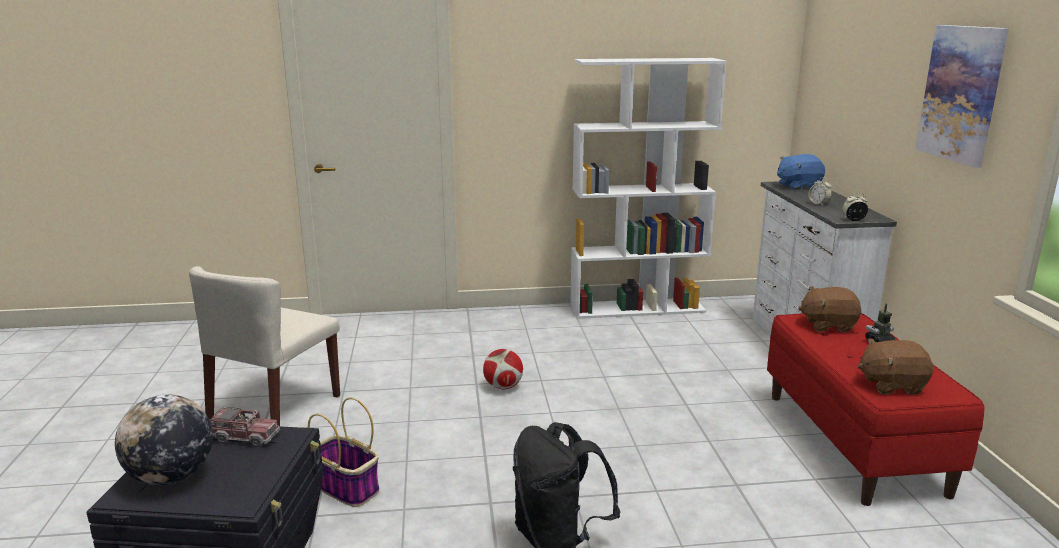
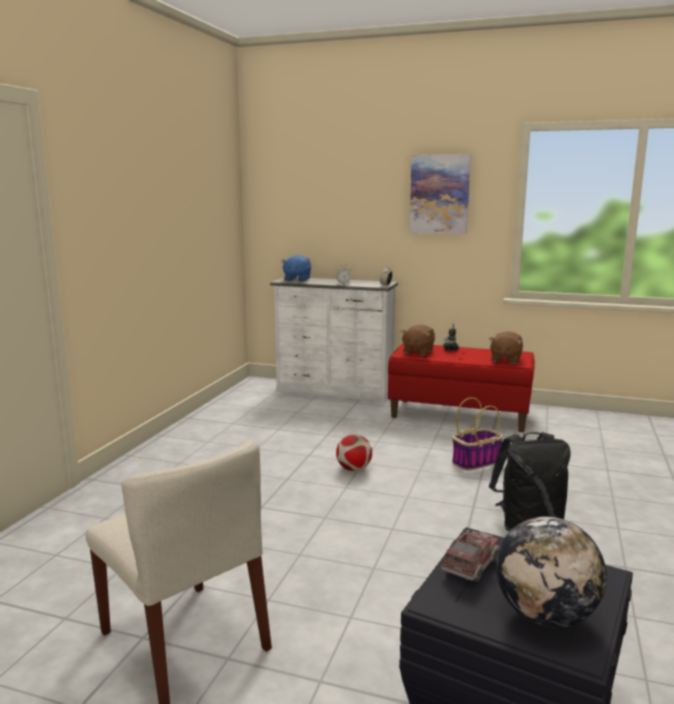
camera: 65 degrees left, 5 degrees down
basket [308,397,379,507] -> basket moved to [452,397,503,471]
football [483,349,523,390] -> football moved to [336,435,372,471]
white bookcase [570,58,727,319] -> none

